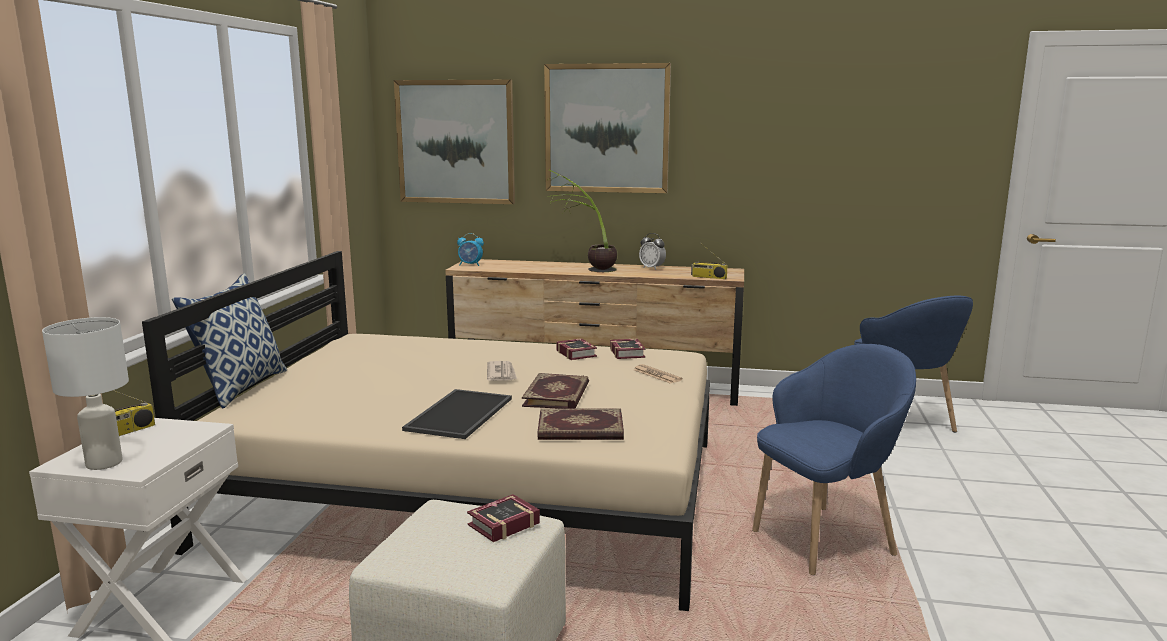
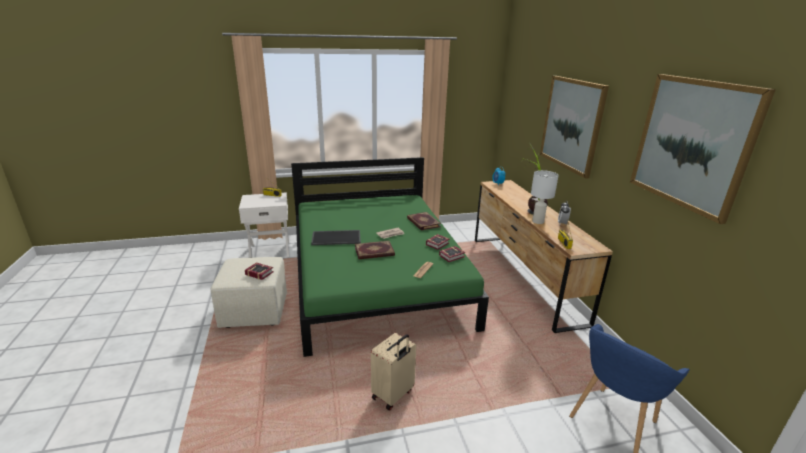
camera: 65 degrees right, 10 degrees up
white table lamp [42,317,129,470] -> white table lamp moved to [531,170,559,224]
beige bed [142,251,710,611] -> green bed [291,157,489,357]
pillow [172,273,287,409] -> none
picture [394,80,515,204] -> picture moved to [630,74,776,224]
book [538,408,624,440] -> book moved to [407,212,441,230]
blue armchair [752,344,916,575] -> beige suitcase [371,333,416,411]

